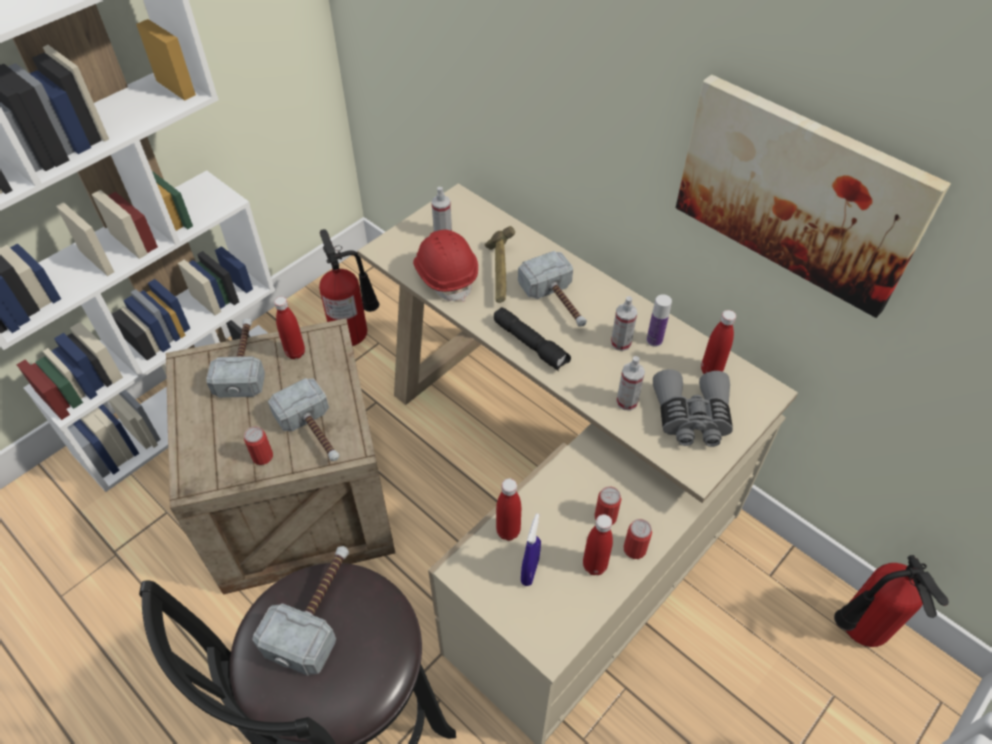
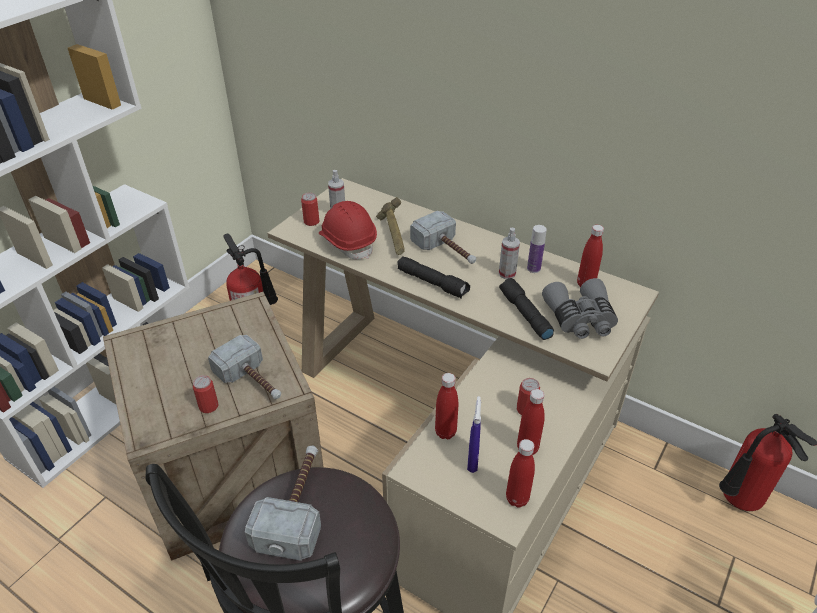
camera: 10 degrees left, 10 degrees down
hammer [206,318,265,398] -> none
red bottle [274,297,305,359] -> red bottle moved to [506,439,535,508]
spray bottle [616,356,645,411] -> black flashlight [499,278,554,340]
can [624,519,652,559] -> can moved to [301,193,319,226]
picture [676,75,951,318] -> none

